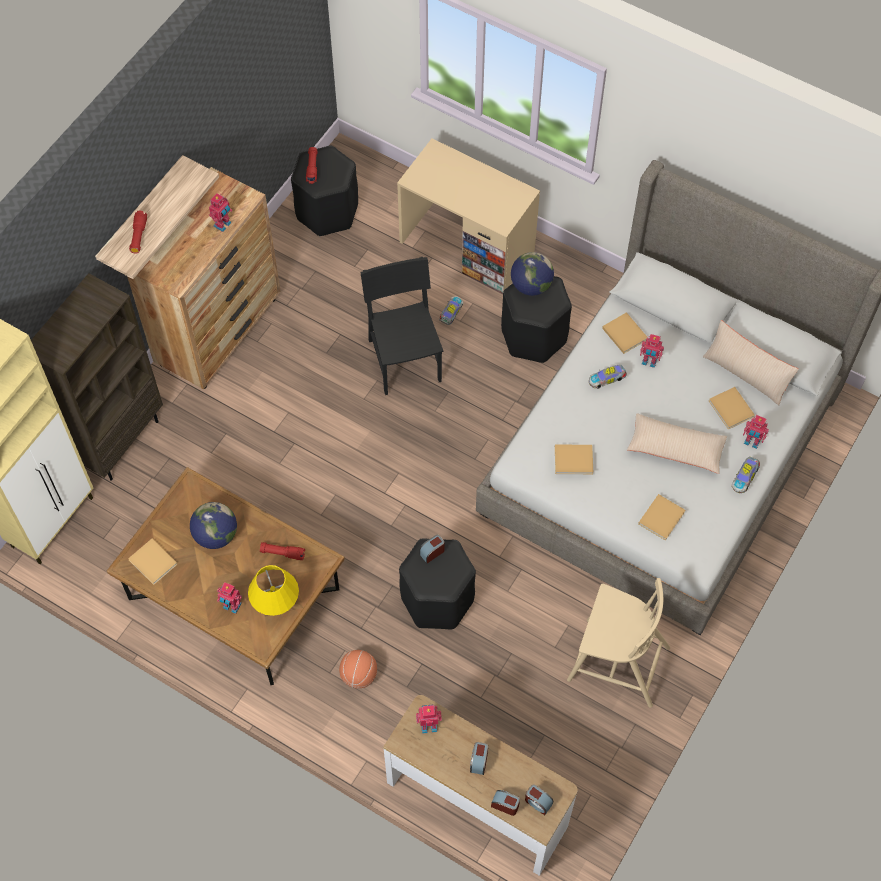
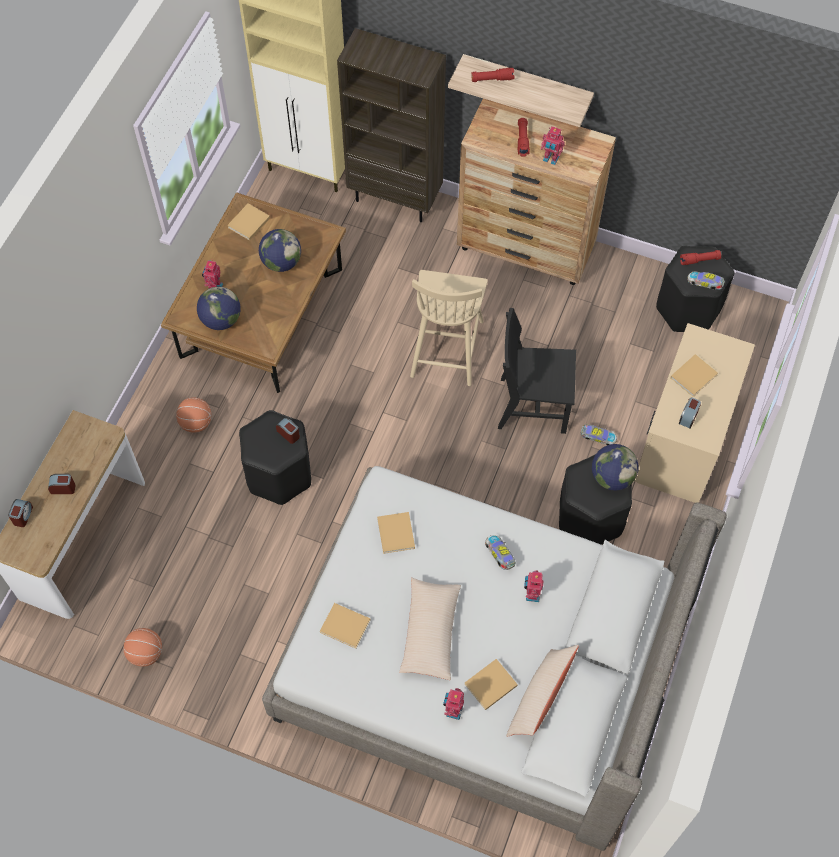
camera: 80 degrees right, 0 degrees up
yellow table lamp [248,565,299,616] -> globe [197,287,241,330]
red flashlight [260,542,305,560] -> red flashlight moved to [518,118,530,157]
black chair [360,257,444,395] -> black chair turned 150 degrees counterclockwise [498,308,576,434]
toy robot [416,704,442,734] -> none
alarm clock [525,784,553,815] -> alarm clock moved to [679,397,701,429]
beige chair [567,578,670,708] -> beige chair moved to [410,270,488,386]
beige book [602,312,648,354] -> beige book moved to [670,354,718,397]
toy car [732,457,760,493] -> toy car moved to [687,271,724,290]
none -> basketball [123,628,162,667]

